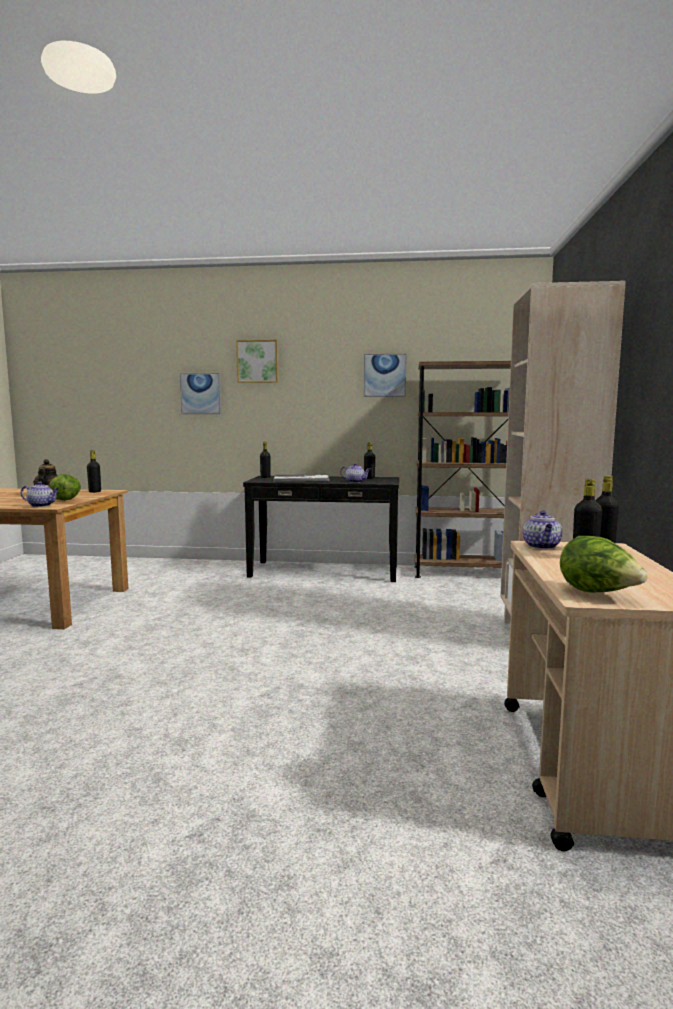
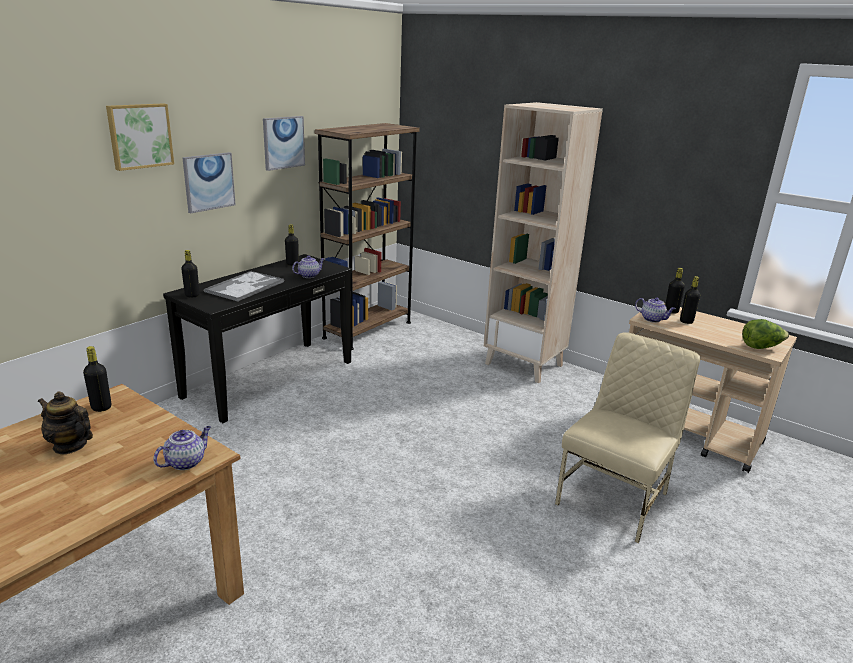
camera: 60 degrees left, 15 degrees up
lettuce [49,474,81,501] -> none
picture [180,373,221,414] -> picture moved to [182,152,236,213]
none -> beige chair [555,332,701,543]

